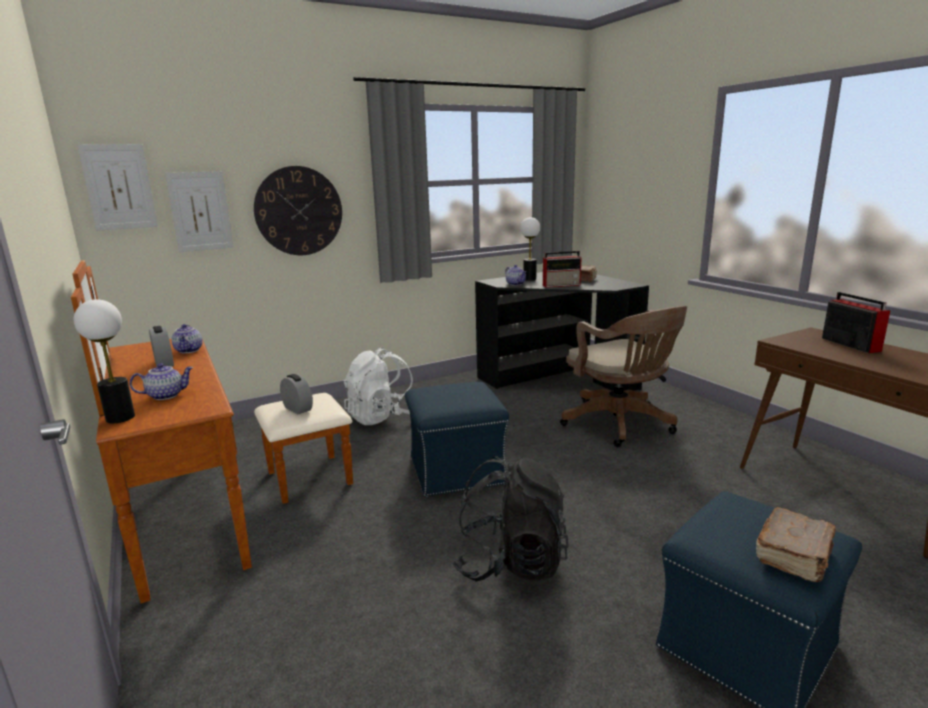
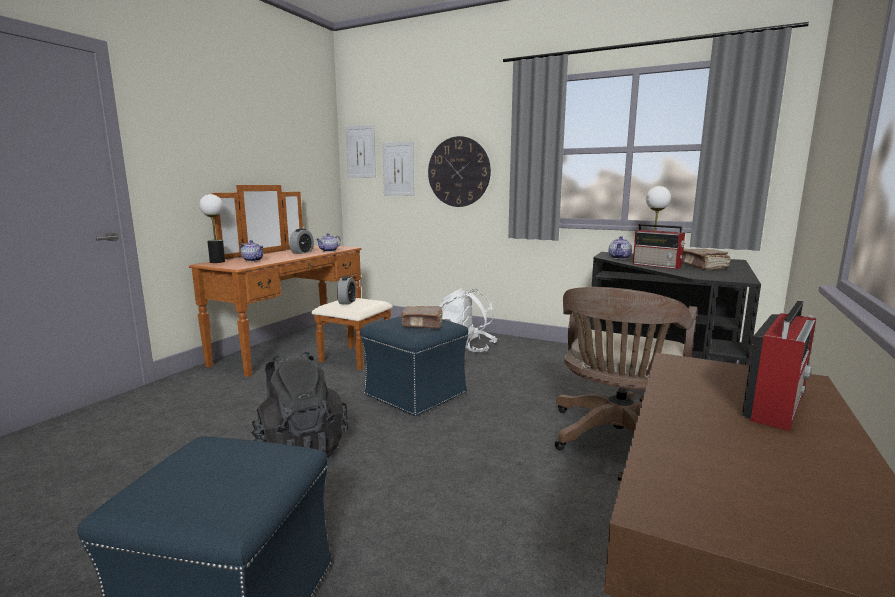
camera: 55 degrees right, 5 degrees down
brown book [756,507,836,582] -> brown book moved to [401,306,443,329]

